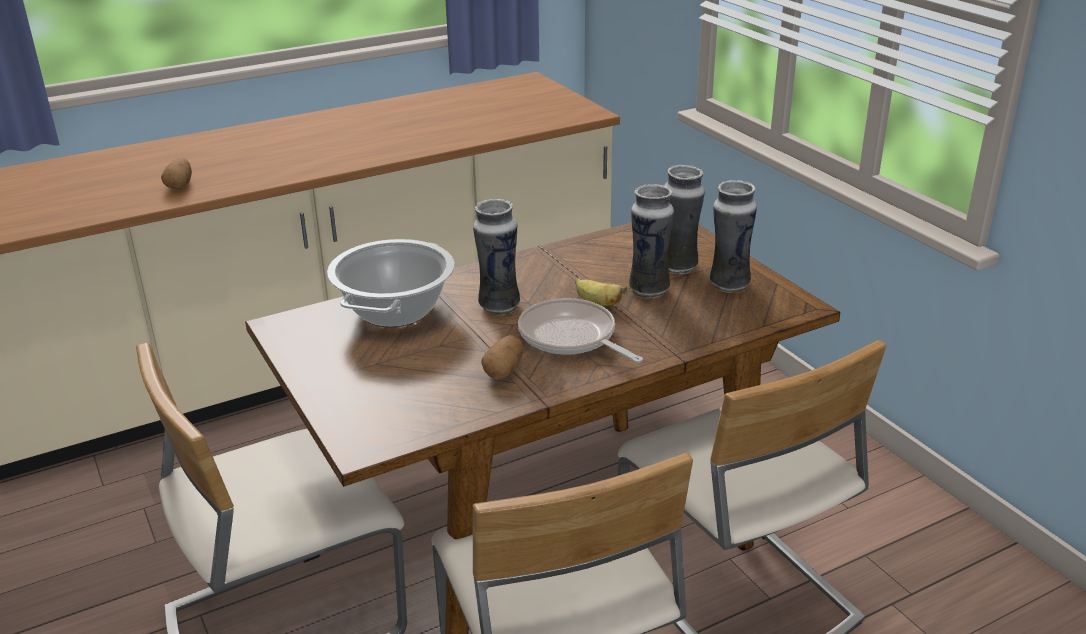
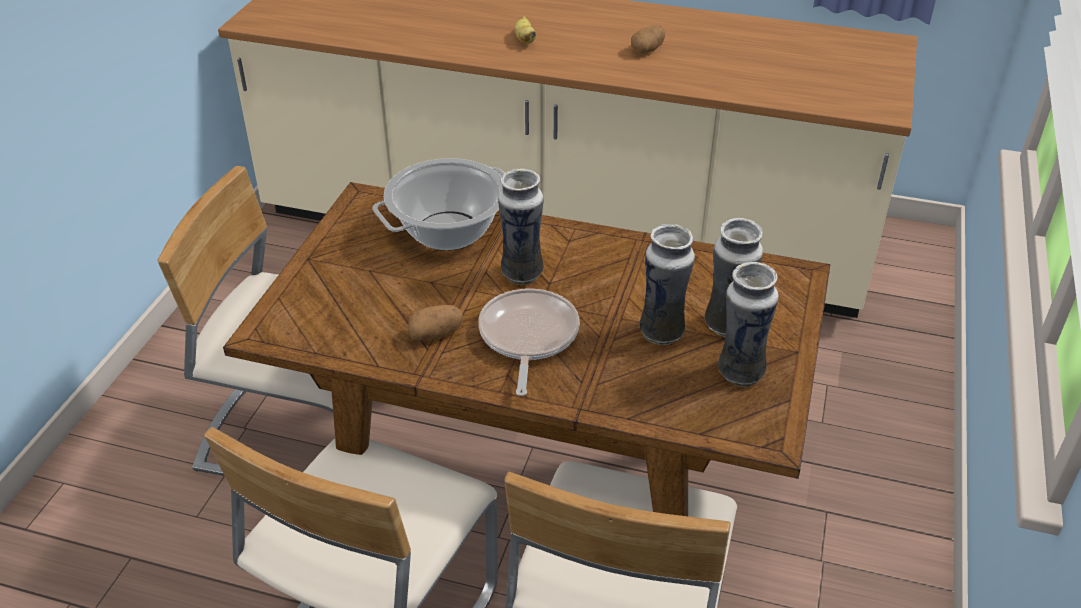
camera: 45 degrees right, 10 degrees up
potato [161,158,192,189] -> potato moved to [631,25,665,54]
banana [575,278,627,306] -> banana moved to [515,16,536,44]

